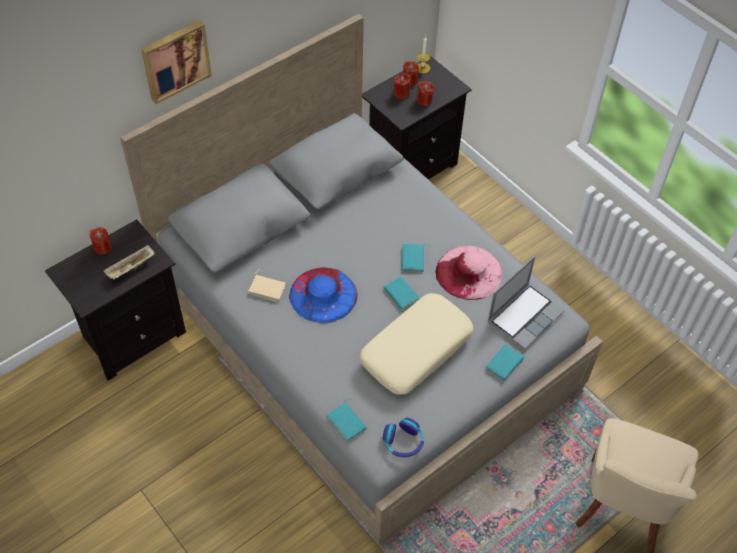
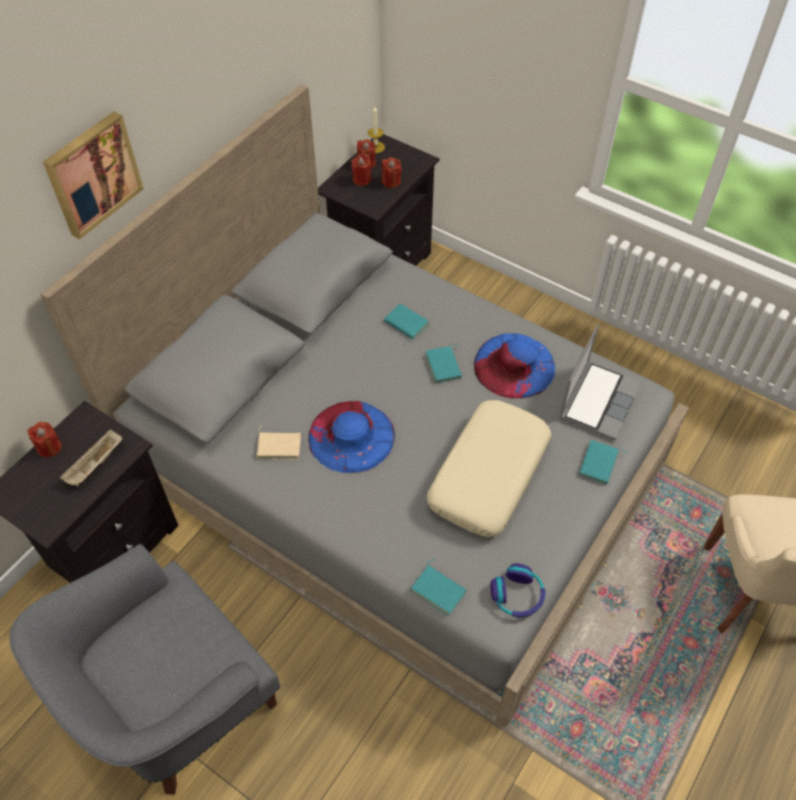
camera: 15 degrees left, 0 degrees up
turquoise book [384,277,420,312] -> turquoise book moved to [384,304,429,342]
pink hat [436,245,502,300] -> blue hat [474,333,555,398]
none -> grey armchair [10,544,280,795]

